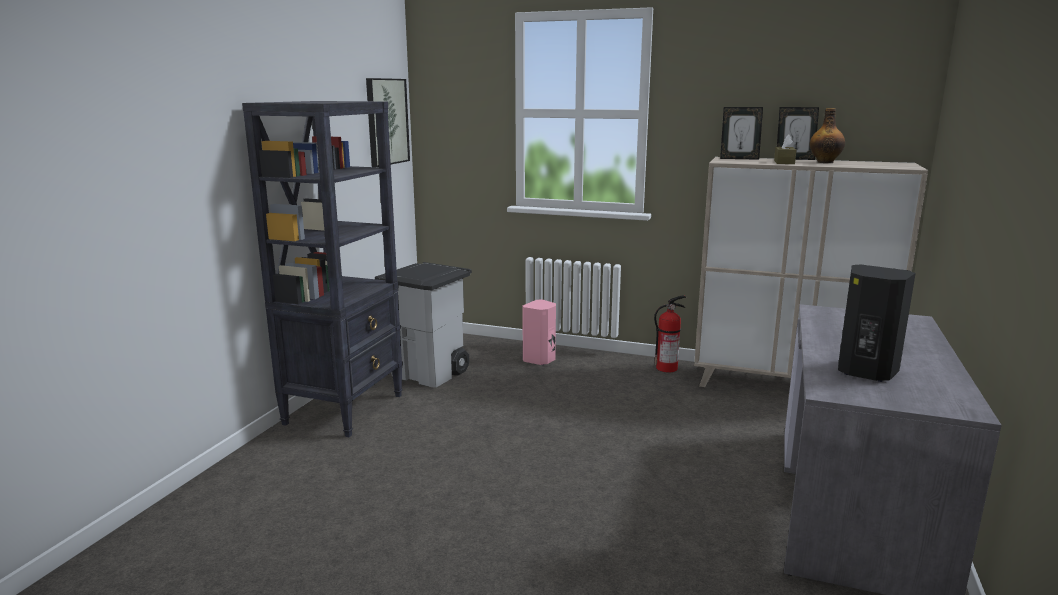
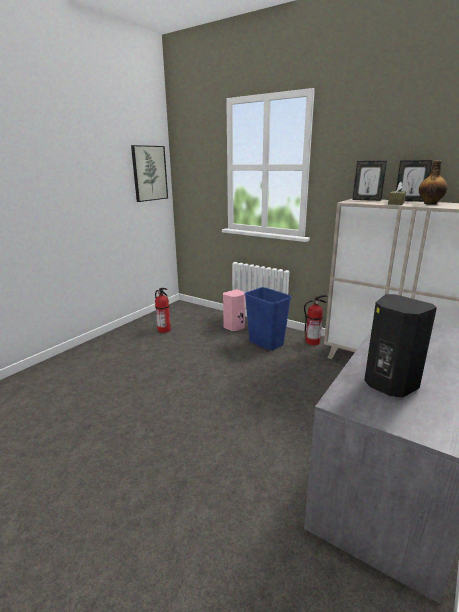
camera: 15 degrees right, 5 degrees up
black bookcase [242,101,403,437] -> none
grey trash can [375,262,472,388] -> fire extinguisher [155,288,171,333]
none -> blue trash can [244,287,292,351]

